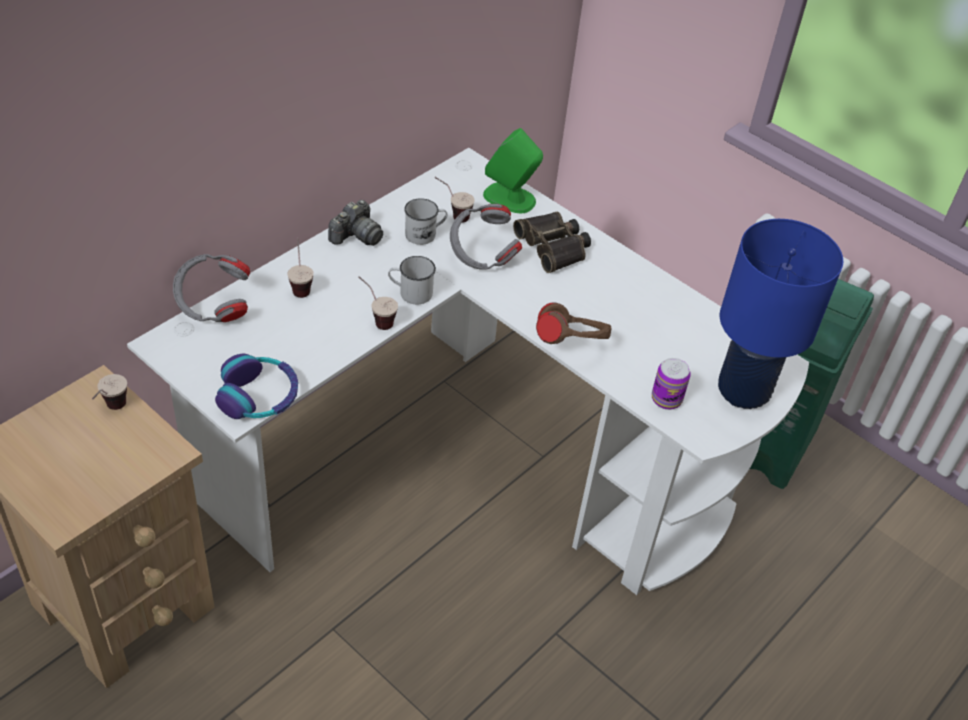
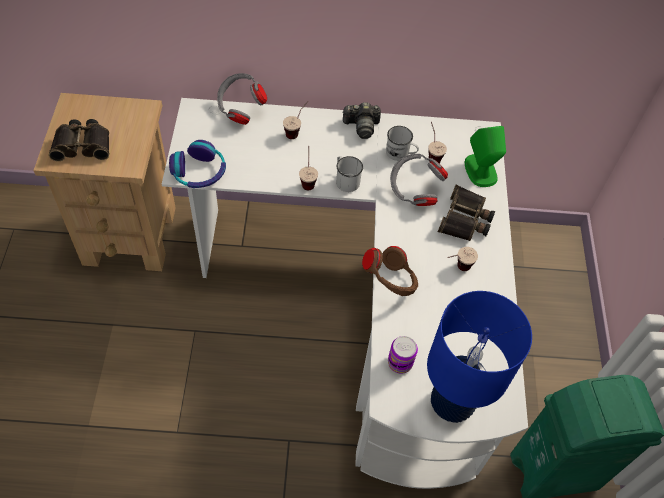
camera: 50 degrees right, 10 degrees up
cup [92,374,127,410] -> cup moved to [447,247,478,271]
none -> binoculars [49,119,109,161]

